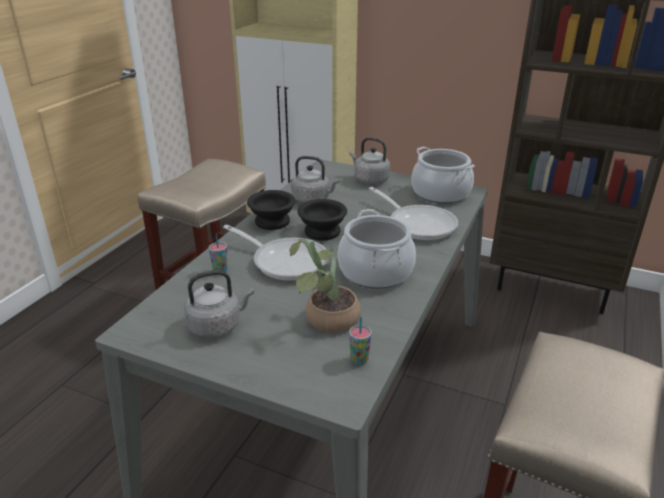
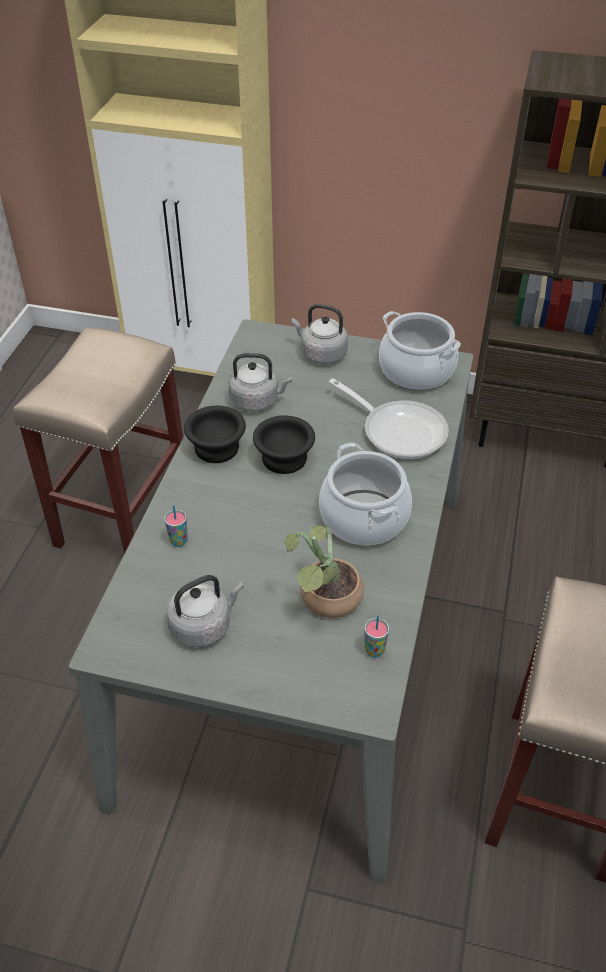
camera: 10 degrees left, 15 degrees up
frying pan [223,225,328,281] -> none

